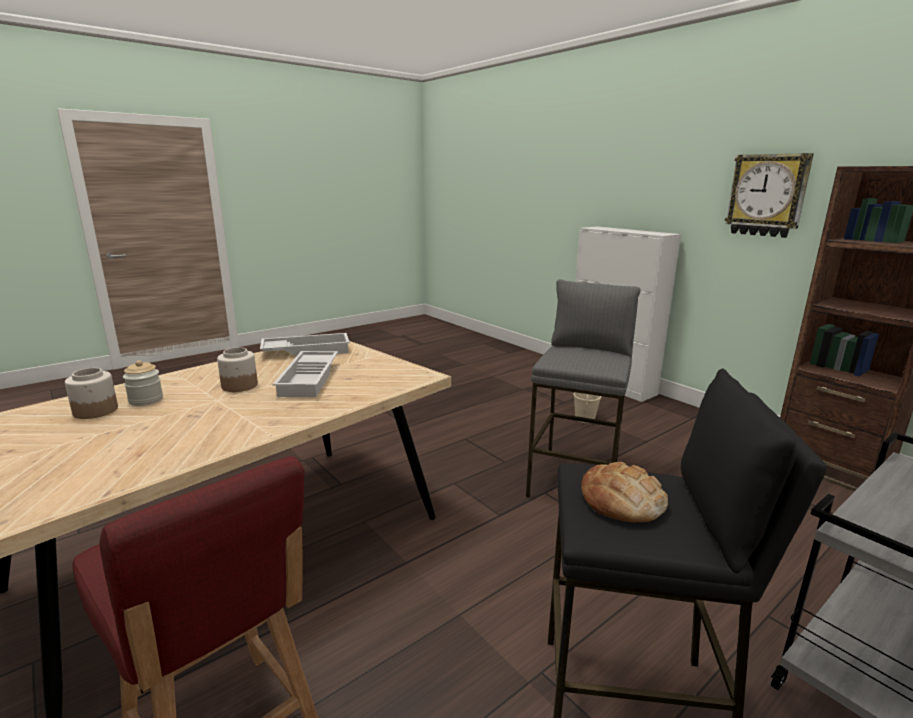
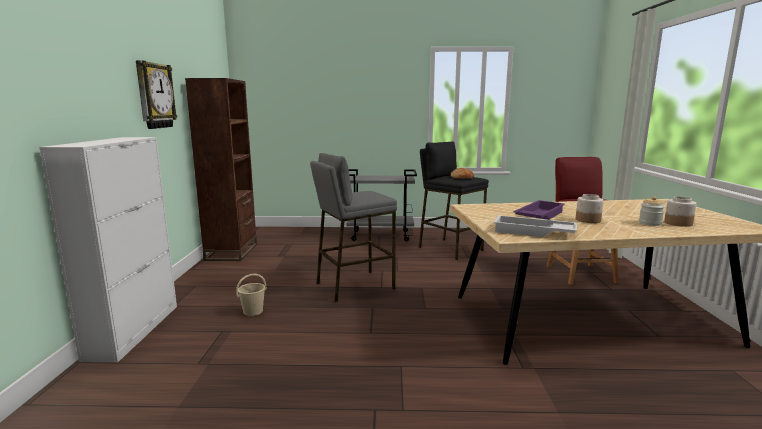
camera: 140 degrees left, 5 degrees down
white tray [273,351,338,397] -> purple tray [513,200,565,220]

